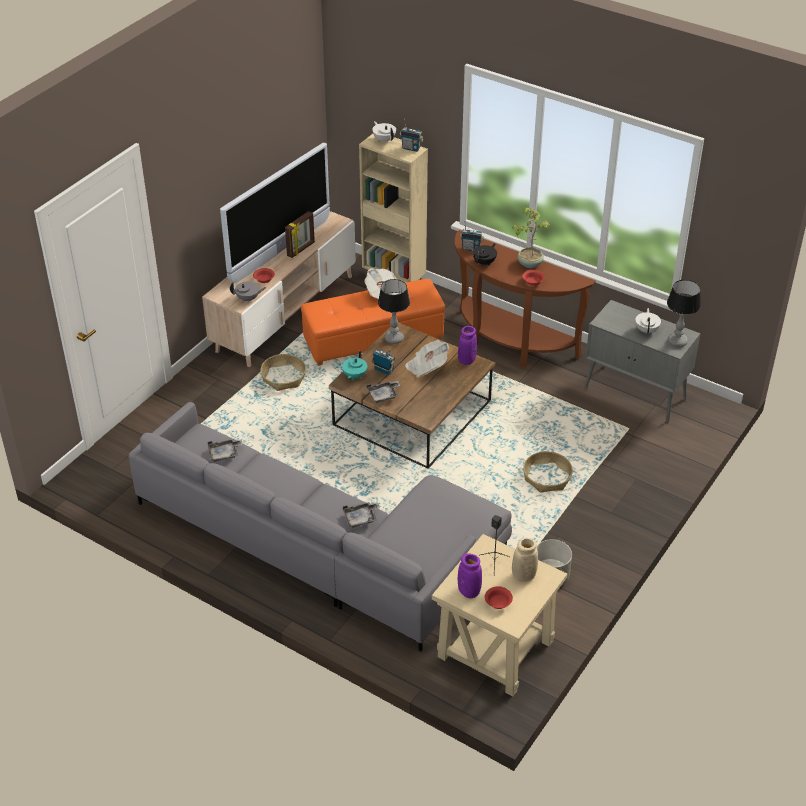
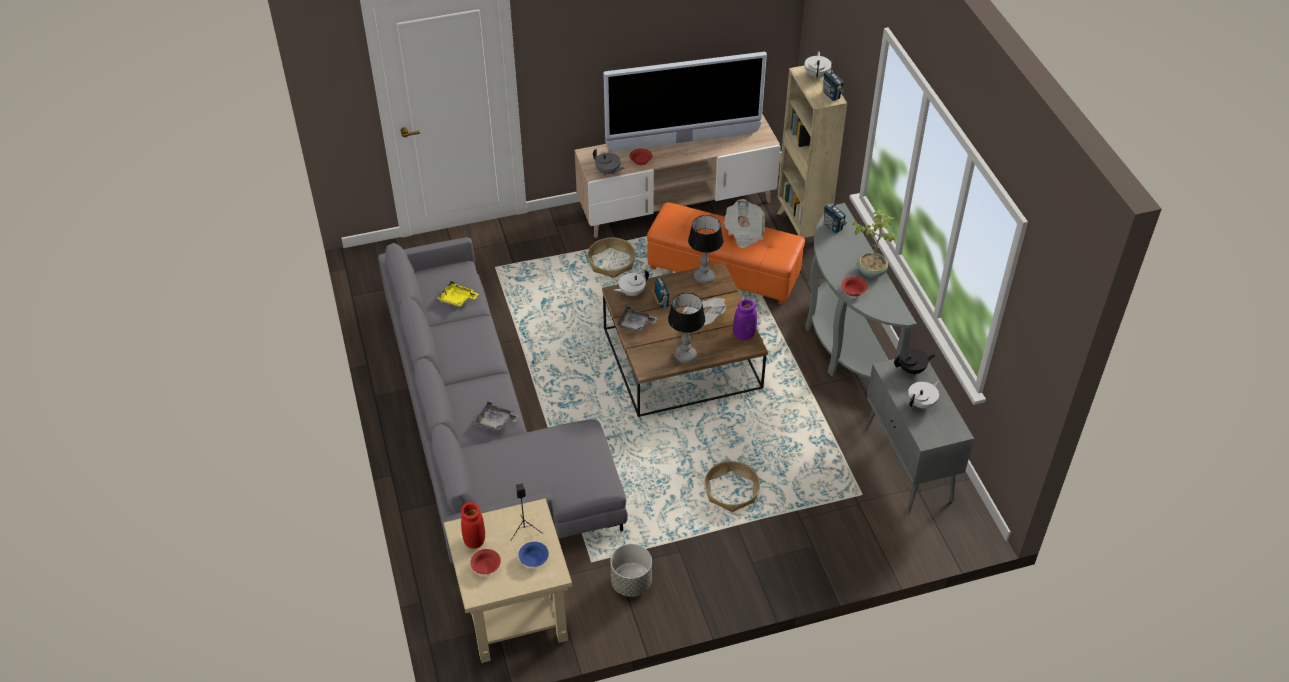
camera: 40 degrees right, 5 degrees up
grey tray [208,439,243,462] -> yellow tray [437,280,479,307]
picture frame [285,211,315,258] -> none
turquoise teapot [342,351,367,380] -> white teapot [614,270,649,297]
brown console table [455,230,596,367] -> grey console table [805,203,917,379]
purple vase [458,553,482,598] -> red vase [461,502,485,549]
black teapot [473,243,497,266] -> black teapot moved to [894,348,935,375]
beige vase [512,538,538,582] -> blue bowl [519,542,549,567]
table lamp [667,280,701,347] -> table lamp moved to [668,293,705,363]

